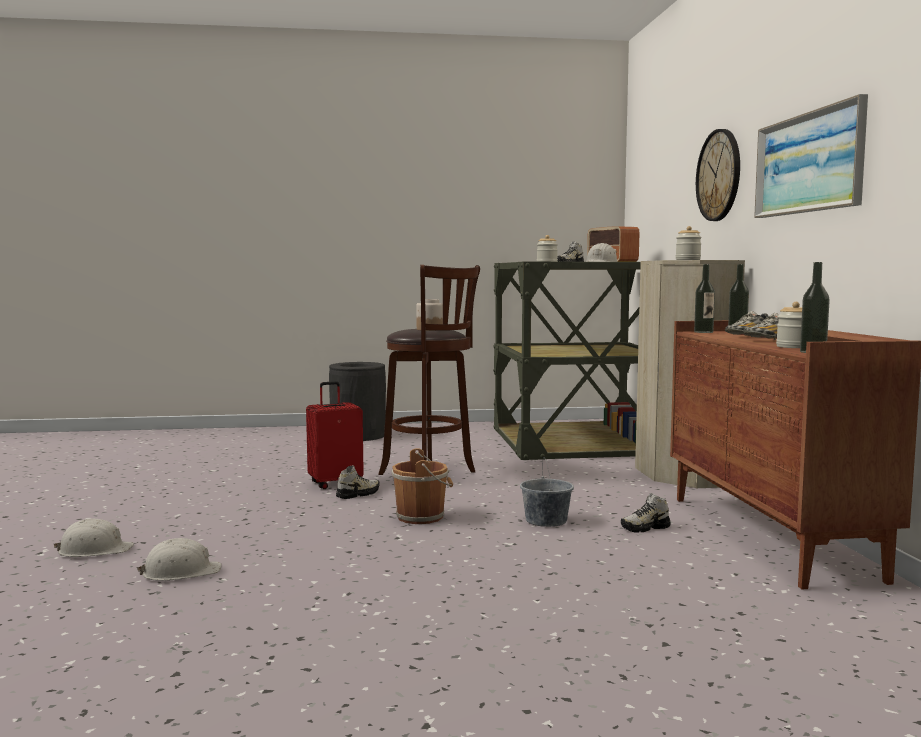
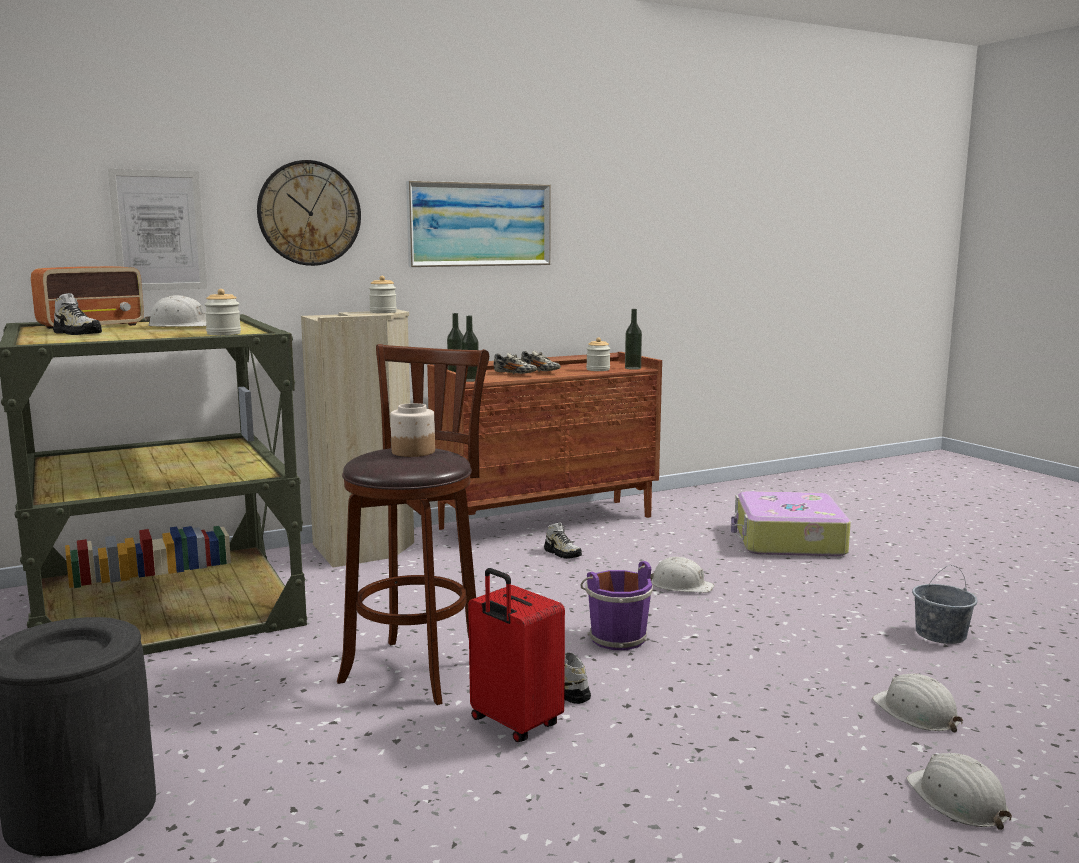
camera: 110 degrees left, 5 degrees up
brown bucket [392,448,453,524] -> purple bucket [580,561,653,650]
grey bucket [520,457,574,527] -> grey bucket moved to [912,565,978,644]
none -> picture [108,169,207,290]
none -> white hard hat [650,557,714,593]
none -> suitcase [731,491,851,556]

